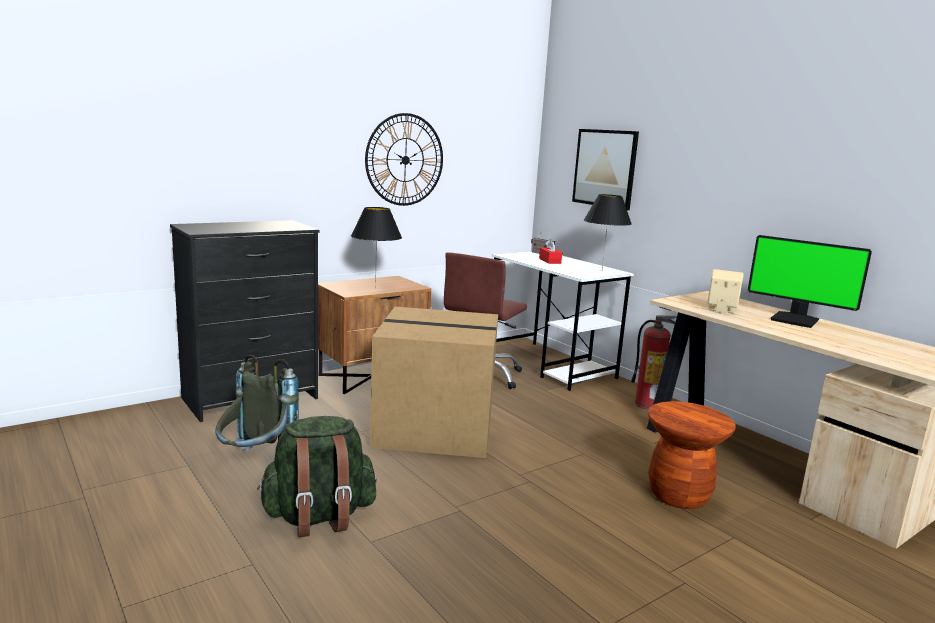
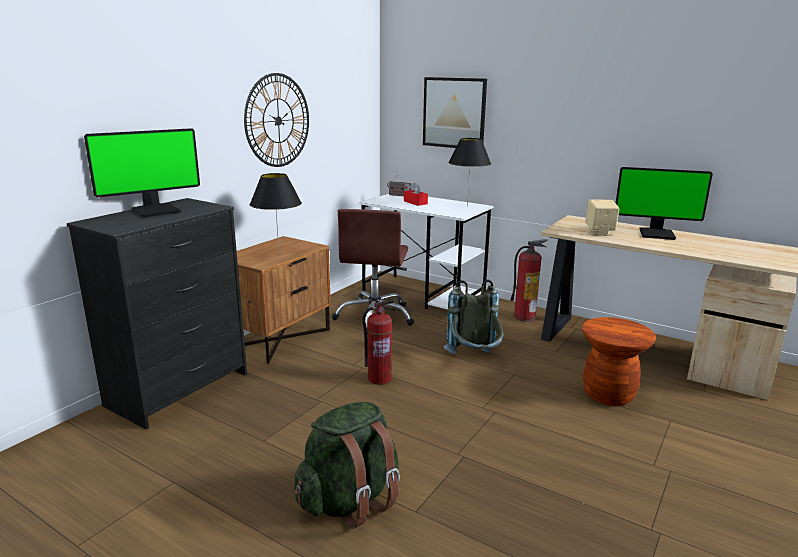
camera: 20 degrees left, 5 degrees up
grey backpack [215,355,299,451] -> grey backpack moved to [444,280,503,354]
cardboard box [370,307,498,458] -> fire extinguisher [362,299,395,385]
none -> monitor [84,128,200,218]

